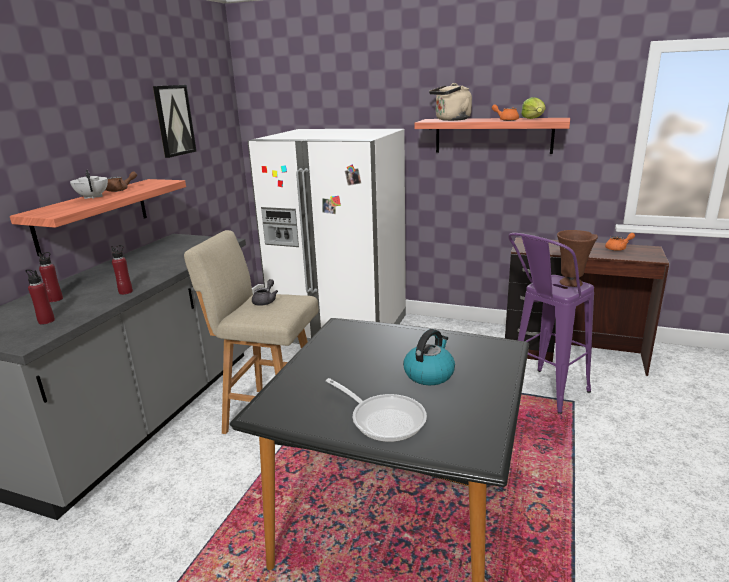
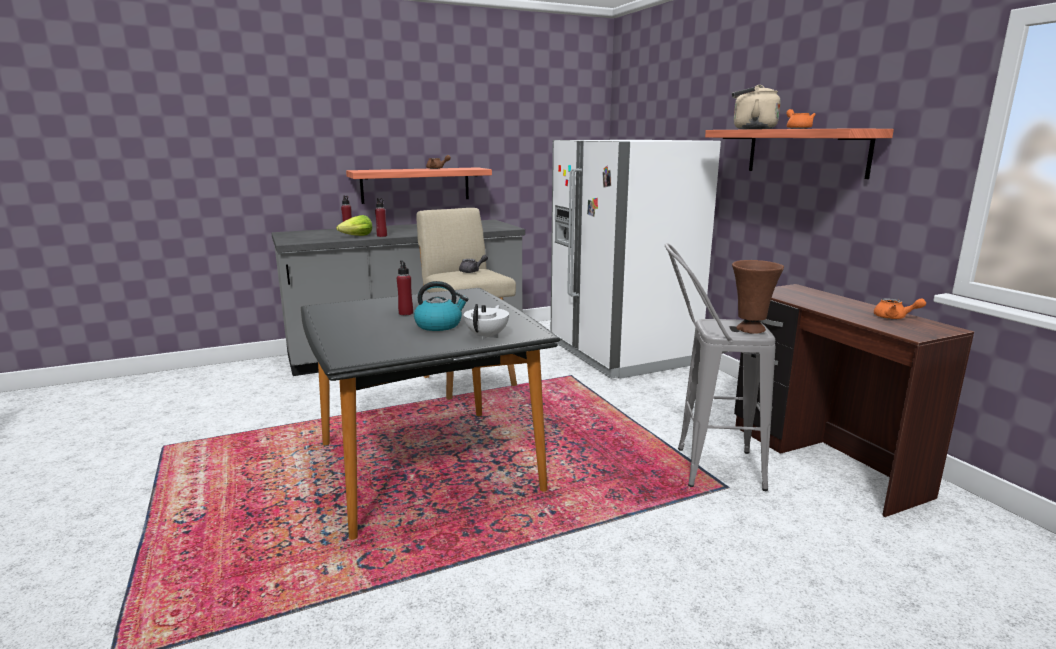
camera: 45 degrees right, 5 degrees down
red bottle [25,269,55,325] -> red bottle moved to [397,260,413,315]
white teapot [70,170,108,199] -> white teapot moved to [464,304,509,340]
picture [153,85,196,158] -> none
frying pan [326,378,427,442] -> none
purple stool [508,233,594,414] -> grey stool [665,243,775,491]
lettuce [521,97,545,119] -> lettuce moved to [336,215,372,236]

